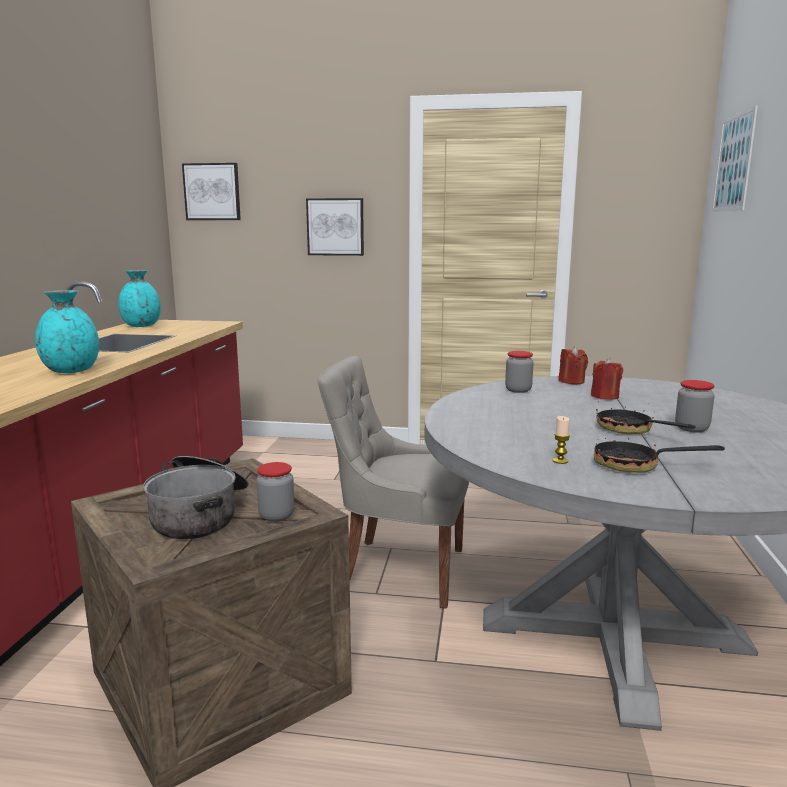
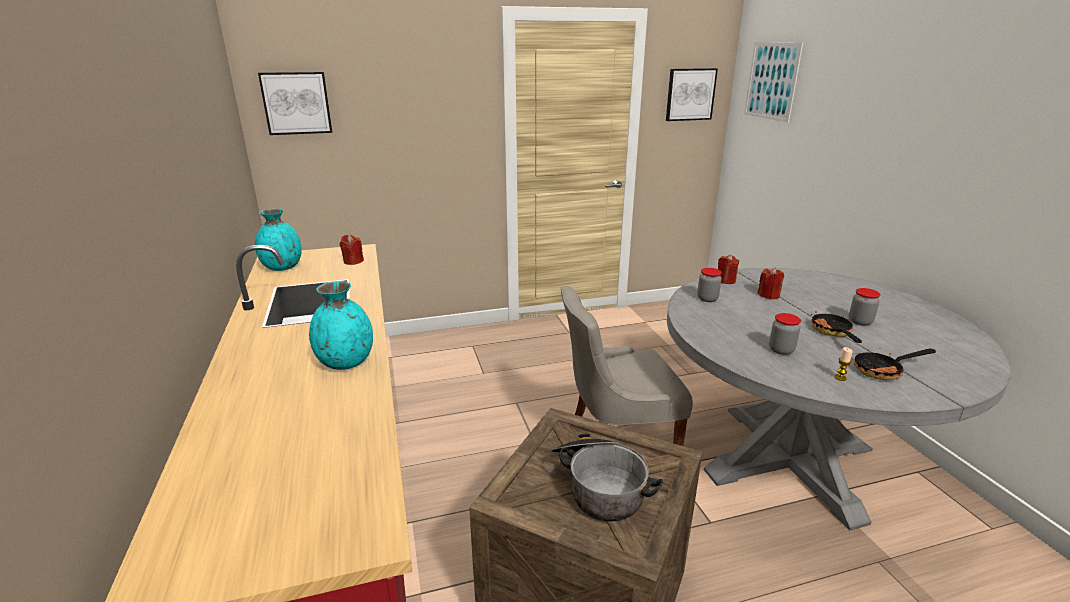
camera: 25 degrees left, 10 degrees up
jar [256,462,294,522] -> jar moved to [769,313,801,355]
picture [306,198,364,256] -> picture moved to [666,68,718,121]
frying pan [596,401,696,434] -> frying pan turned 60 degrees clockwise [811,311,862,343]
none -> red candle [340,235,364,265]

